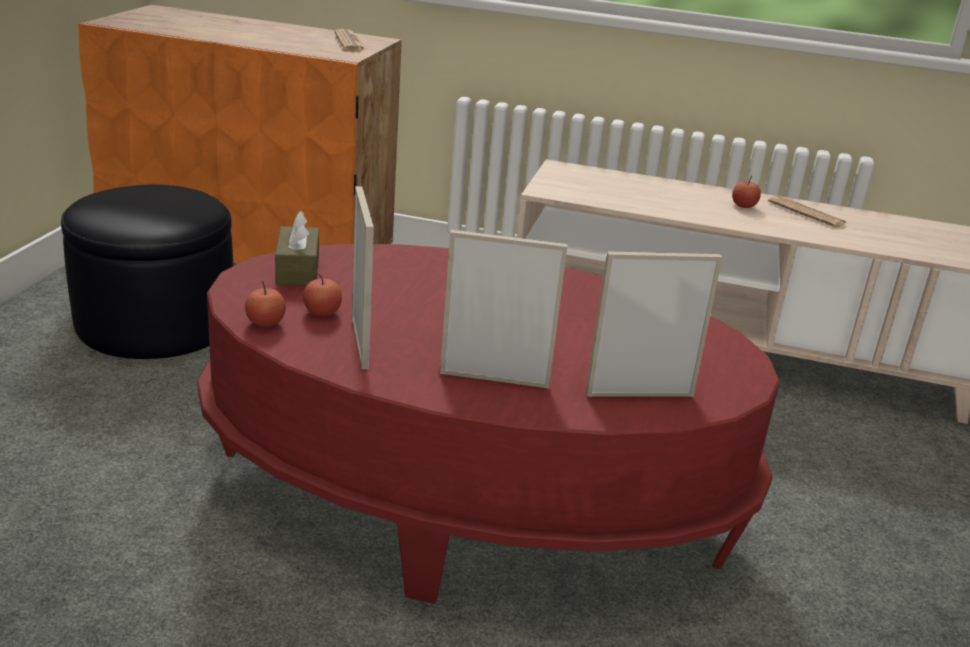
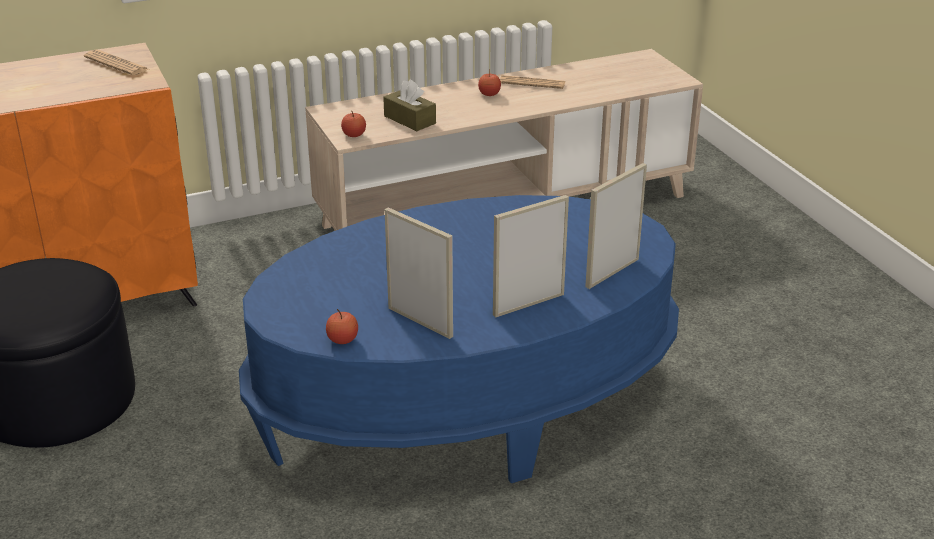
camera: 35 degrees left, 5 degrees up
red coffee table [197,244,780,604] -> blue coffee table [239,195,679,483]
brown tissue box [275,211,319,286] -> brown tissue box moved to [383,80,436,131]
apple [303,274,342,316] -> apple moved to [341,111,366,137]

